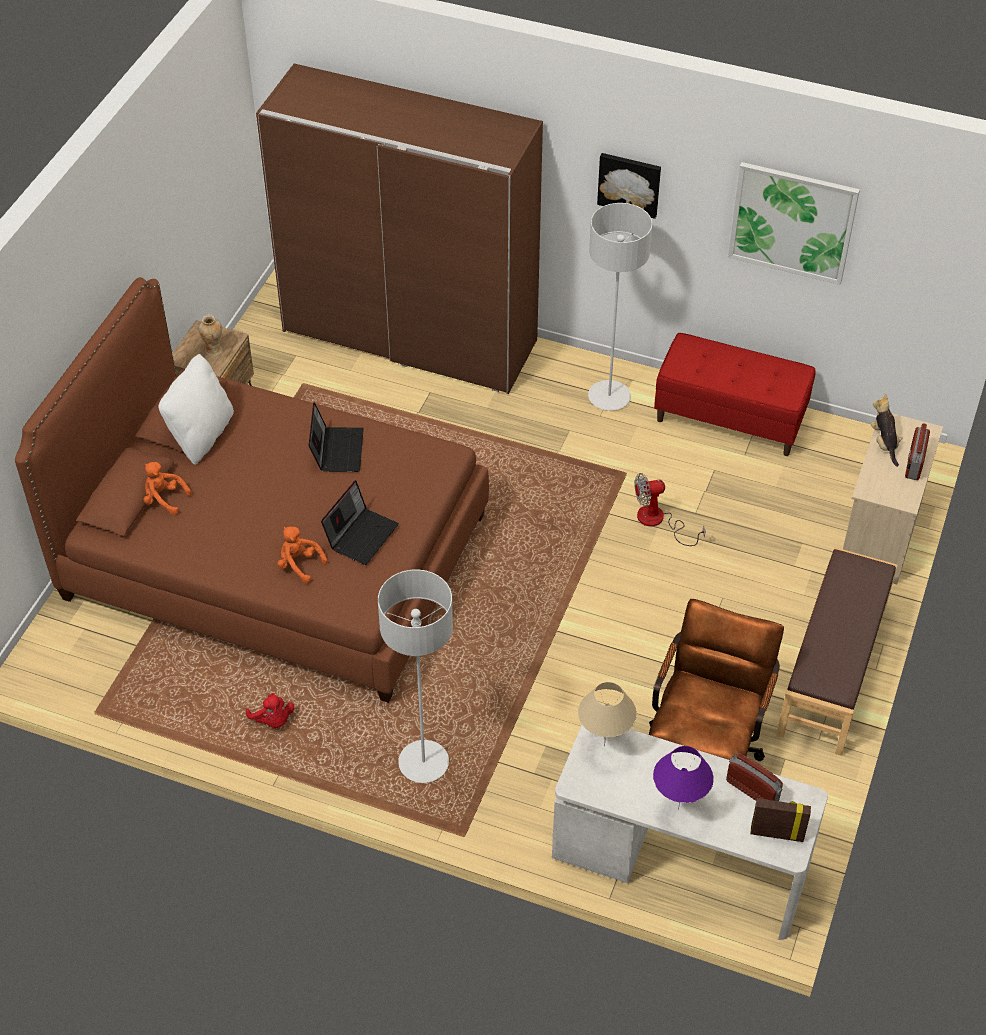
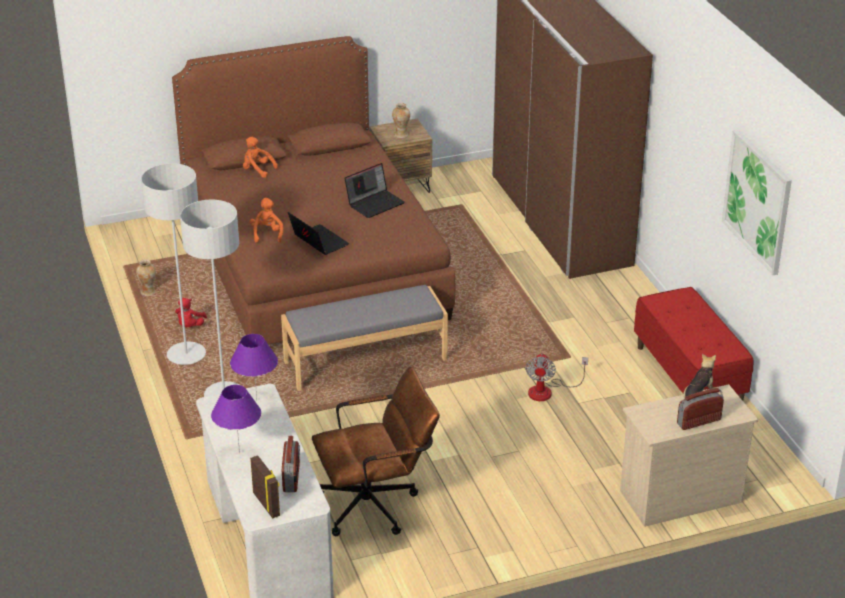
camera: 50 degrees right, 15 degrees down
orange plush toy [144,462,191,515] -> orange plush toy turned 45 degrees counterclockwise [243,137,278,178]
white pillow [158,354,234,465] -> none
laptop [321,480,399,565] -> laptop turned 120 degrees counterclockwise [288,212,349,255]
beige table lamp [578,682,637,746] -> purple table lamp [230,334,278,400]
grey floor lamp [588,203,652,411] -> grey floor lamp moved to [141,163,206,365]
picture [597,153,661,219] -> none
fan [634,473,706,546] -> fan turned 120 degrees counterclockwise [526,354,588,401]
brown bench [776,547,898,756] -> none
none -> vase [136,259,156,296]
none -> grey bench [281,285,448,391]

